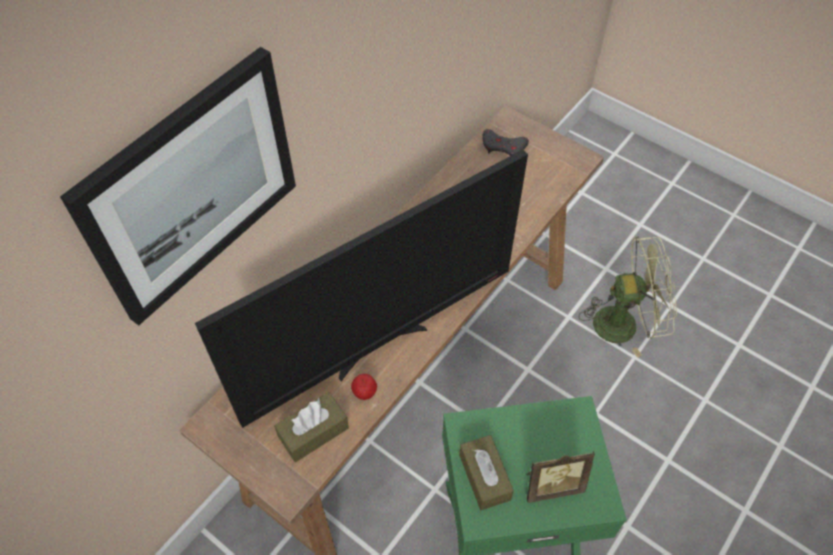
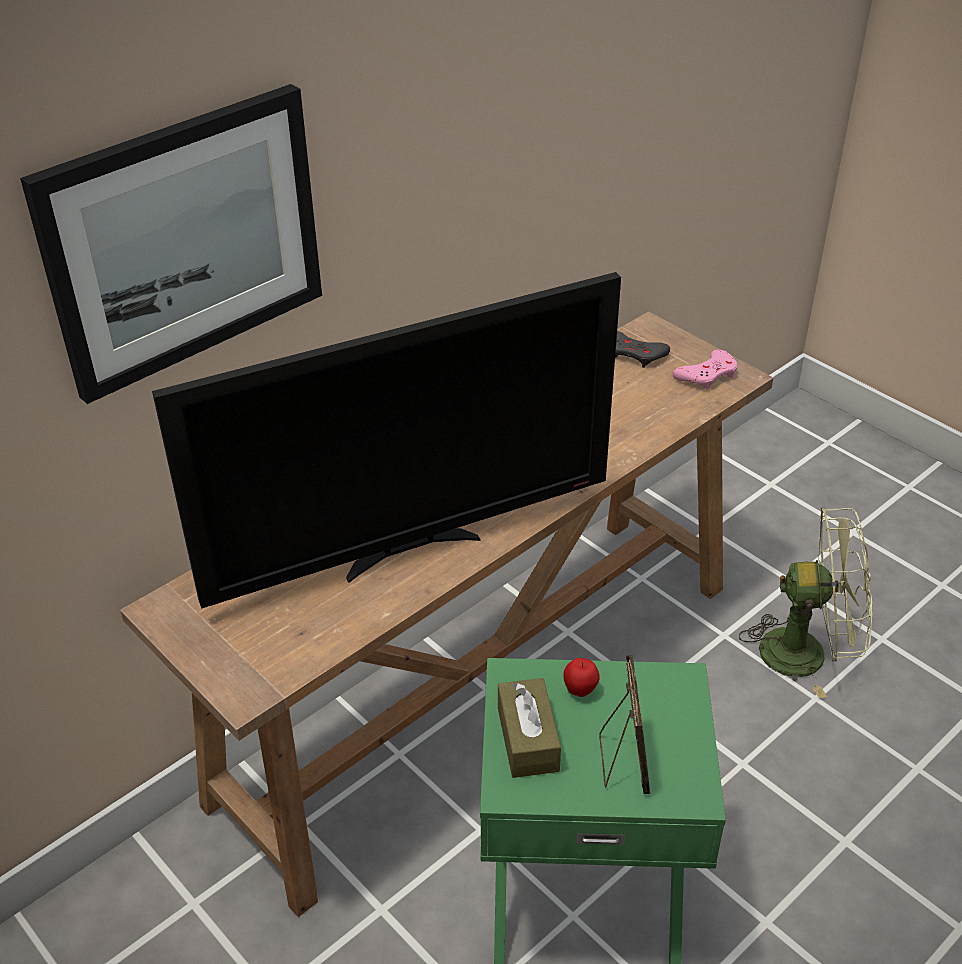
camera: 10 degrees right, 15 degrees down
brown tissue box [274,392,349,462] -> none
apple [351,374,377,400] -> apple moved to [563,658,600,697]
picture frame [527,451,595,503] -> picture frame turned 90 degrees counterclockwise [599,655,650,794]
none -> pink game controller [673,350,737,390]

